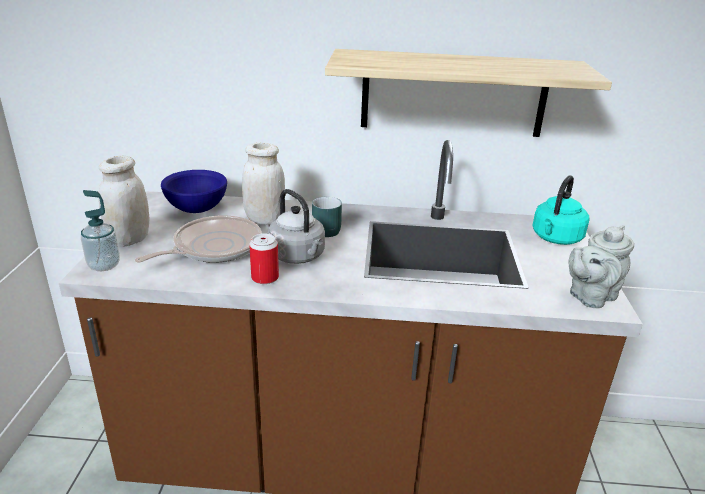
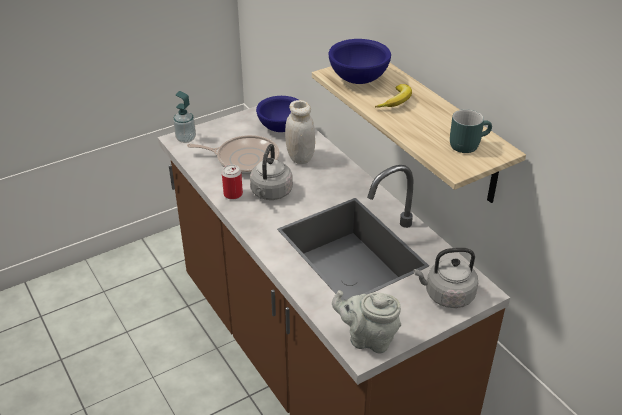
camera: 55 degrees right, 10 degrees up
white jar [99,156,150,247] -> none
turquoise mug [312,197,342,237] -> turquoise mug moved to [450,109,492,153]
turquoise kettle [532,175,589,245] -> grey kettle [413,248,478,308]
none -> blue bowl [328,39,391,84]
none -> banana [375,84,412,108]

